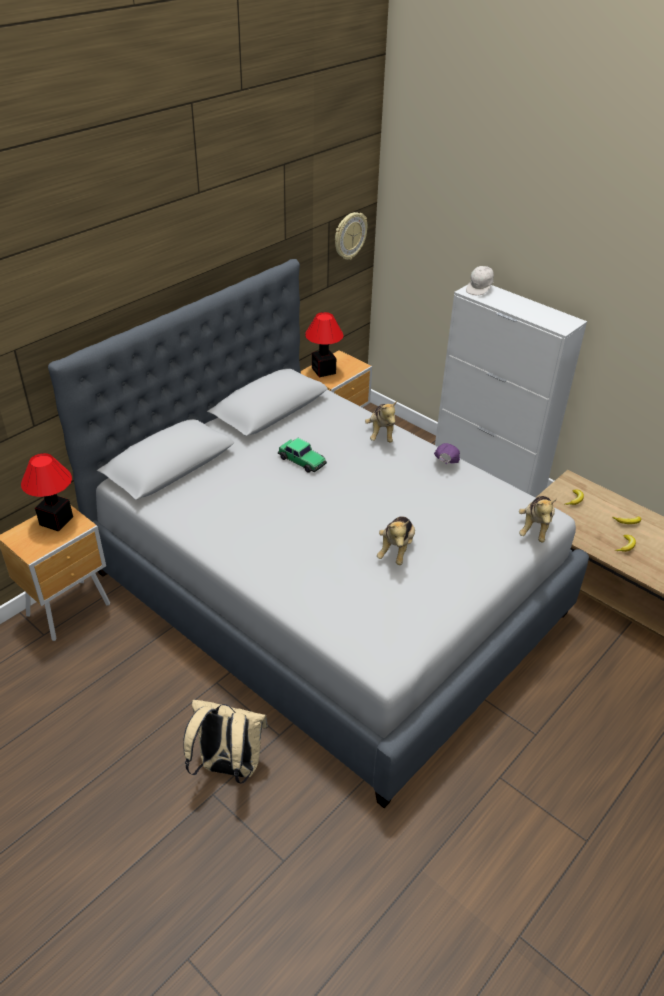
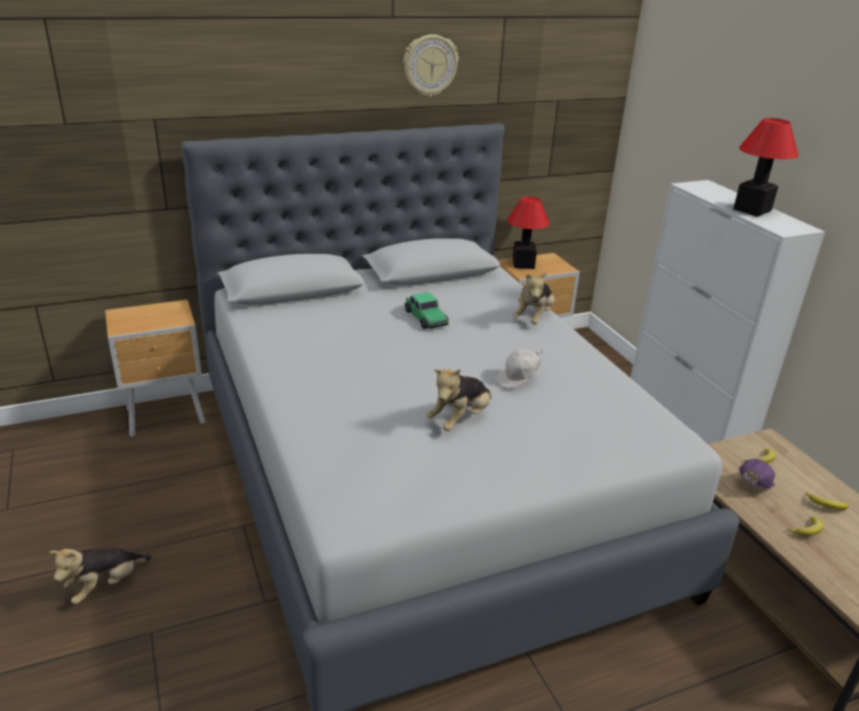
camera: 25 degrees right, 10 degrees down
table lamp [21,453,73,532] -> table lamp moved to [733,118,798,217]
beige backpack [183,700,268,784] -> none
wall clock [335,212,367,260] -> wall clock moved to [403,34,459,97]
purple cap [434,443,460,464] -> purple cap moved to [739,459,775,489]
white cap [466,264,494,295] -> white cap moved to [496,349,543,389]
plush toy [519,496,557,542] -> plush toy moved to [49,547,152,604]

